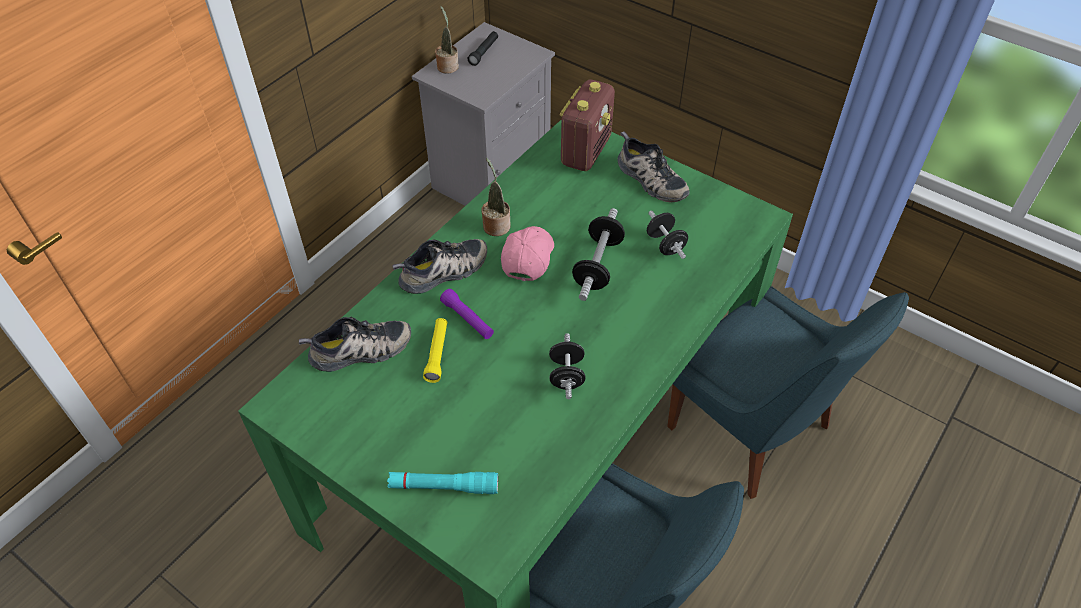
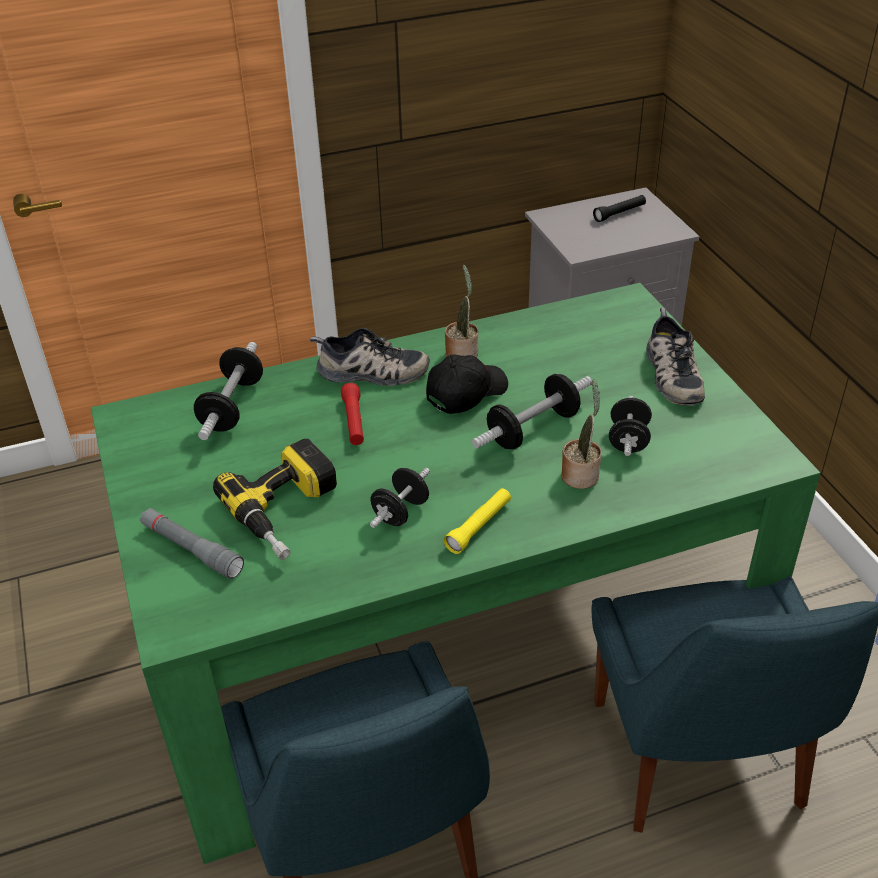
camera: 35 degrees right, 10 degrees down
shoe [299,317,411,372] -> dumbbell [194,342,263,440]
turquoise flashlight [387,472,498,494] -> grey flashlight [140,508,244,579]
yellow flashlight [423,318,447,383] -> yellow flashlight moved to [444,488,511,554]
potted plant [435,6,459,74] -> potted plant moved to [561,379,602,489]
purple flashlight [440,289,494,339] -> red flashlight [341,383,364,445]
pink cap [501,226,554,281] -> black cap [426,355,508,414]
radio [560,80,615,171] -> none
none -> power drill [213,439,337,560]

